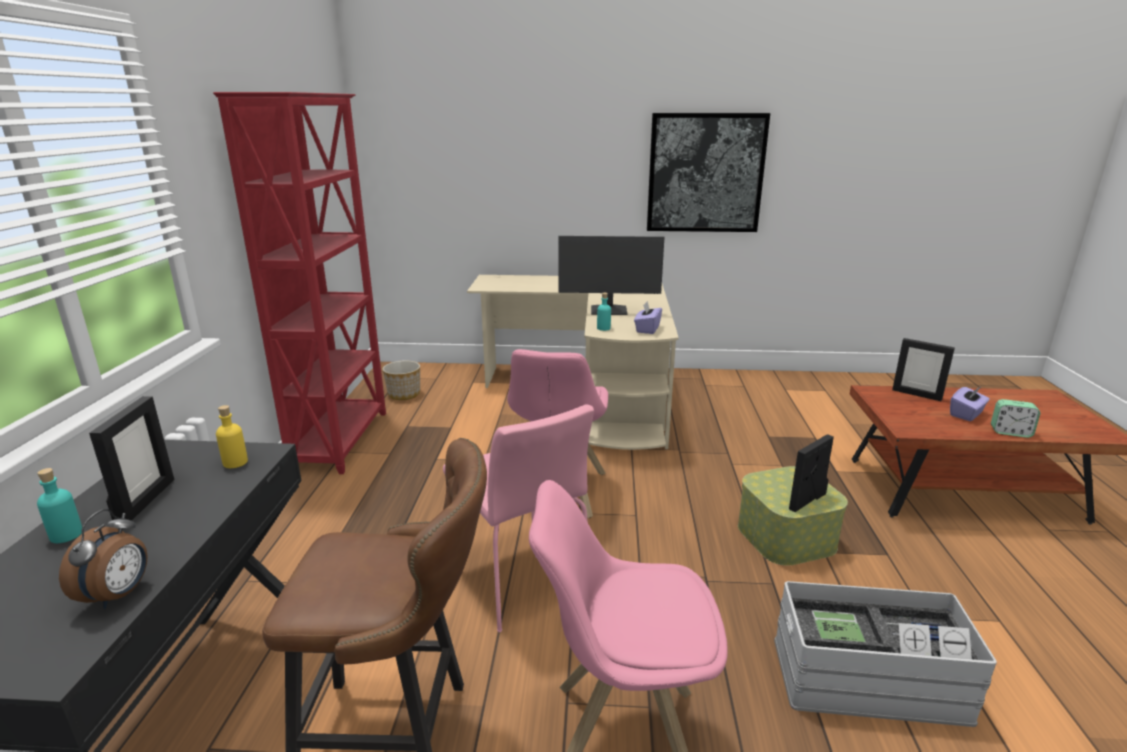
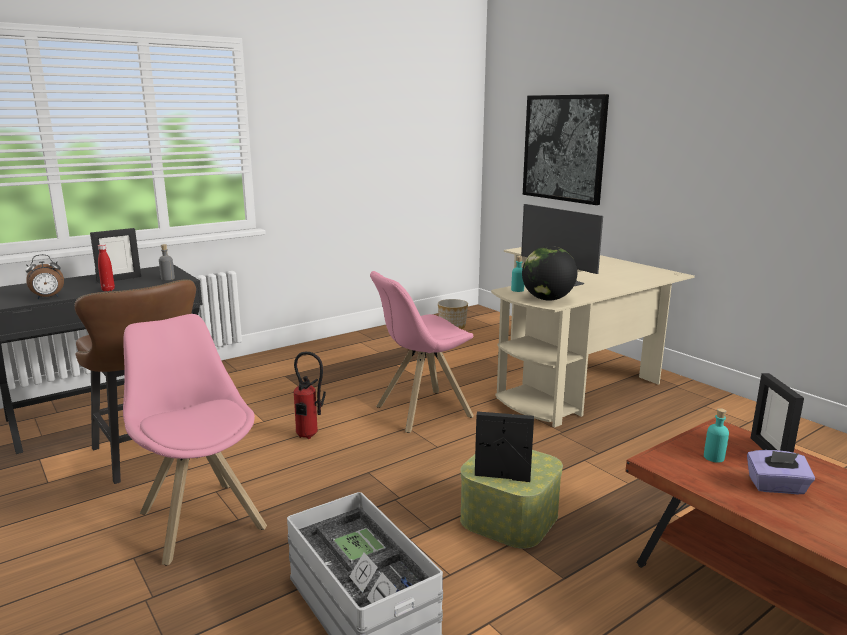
camera: 50 degrees right, 5 degrees down
turquoise bottle [37,468,82,543] -> turquoise bottle moved to [704,408,729,463]
red bookcase [213,92,386,474] -> none
yellow bottle [216,405,248,468] -> grey bottle [159,244,175,280]
pink chair [443,404,594,633] -> fire extinguisher [294,352,326,439]
purple tissue box [634,301,662,334] -> globe [522,246,577,301]
picture [647,113,770,232] -> picture moved to [523,94,609,205]
alarm clock [991,399,1040,438] -> none
none -> red bottle [98,244,115,291]

